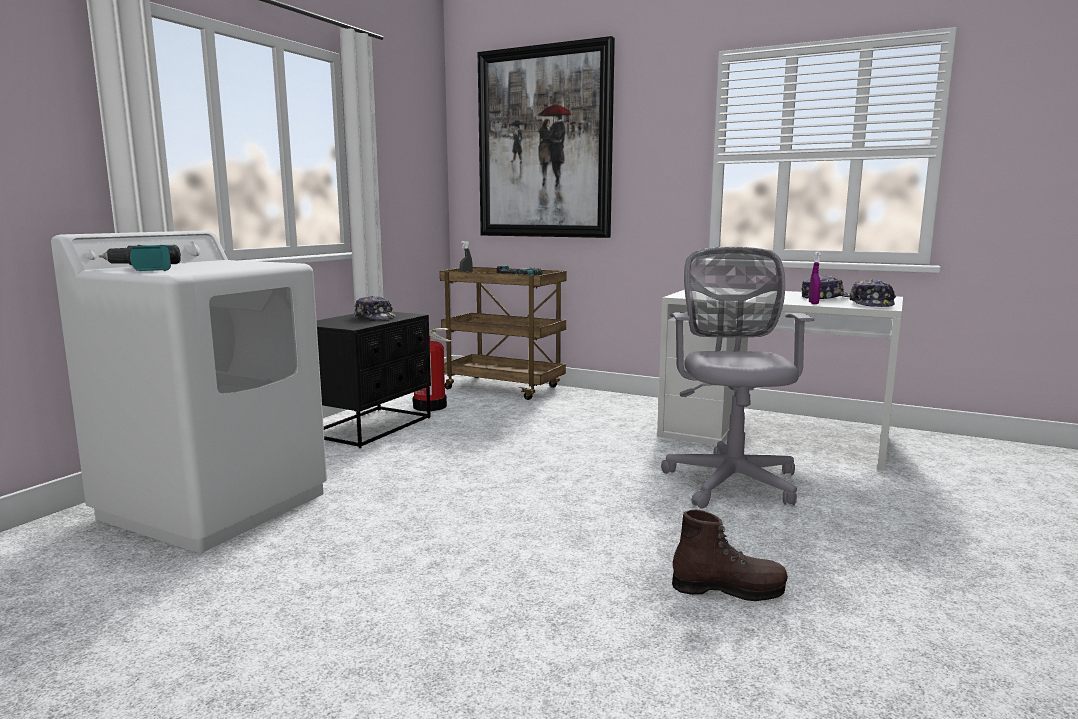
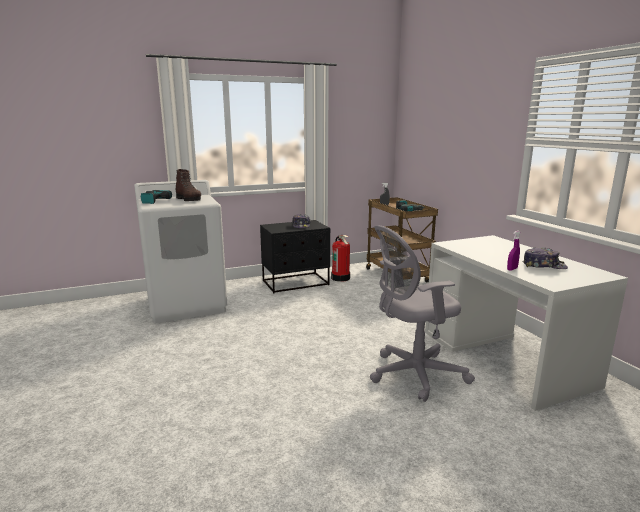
camera: 40 degrees right, 5 degrees up
picture [478,36,615,238] -> none
grey office chair [661,247,814,508] -> grey office chair turned 150 degrees counterclockwise [370,225,475,402]
brown boot [672,509,788,601] -> brown boot moved to [176,169,201,201]
cap [849,279,896,307] -> none

